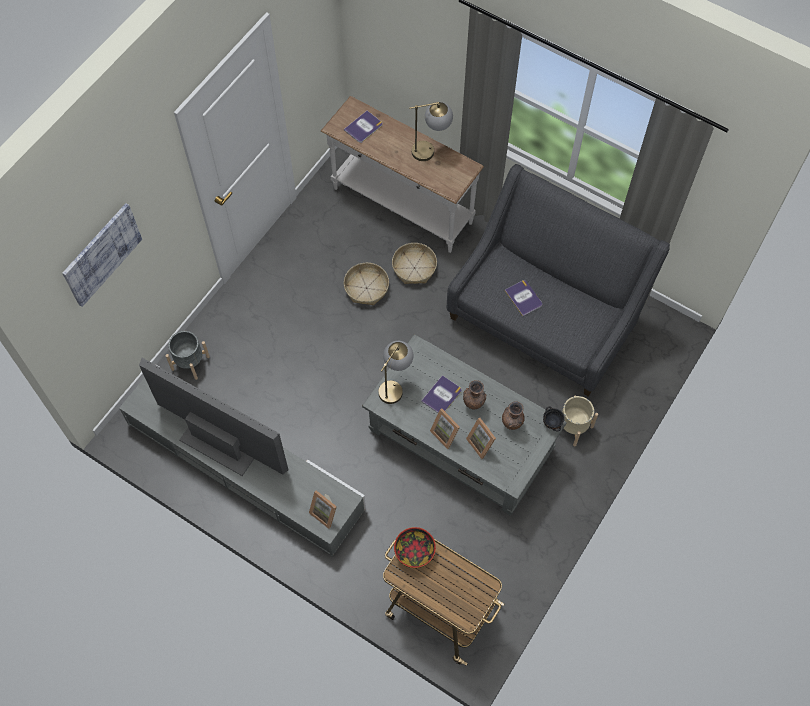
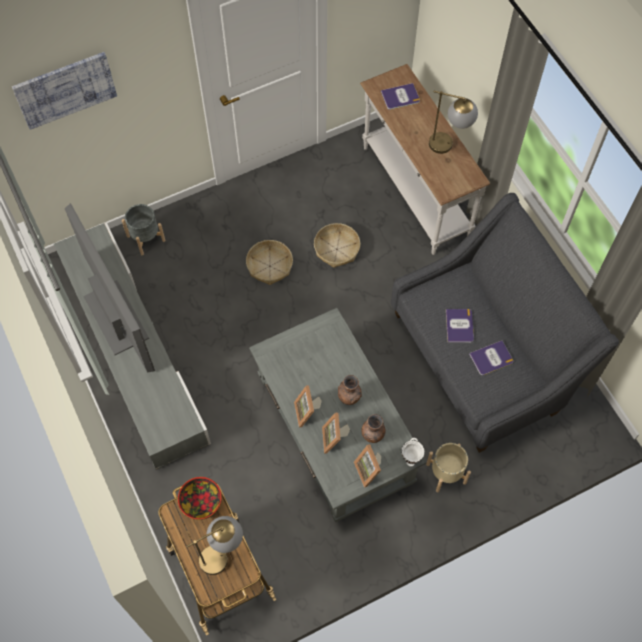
camera: 30 degrees right, 0 degrees up
picture frame [309,490,337,529] -> picture frame moved to [354,444,381,487]
table lamp [378,341,414,404] -> table lamp moved to [187,516,243,575]
basket [392,243,437,284] -> basket moved to [246,240,293,285]
book [421,375,462,413] -> book moved to [469,341,513,375]
black bowl [543,406,565,431] -> white bowl [402,438,424,466]

